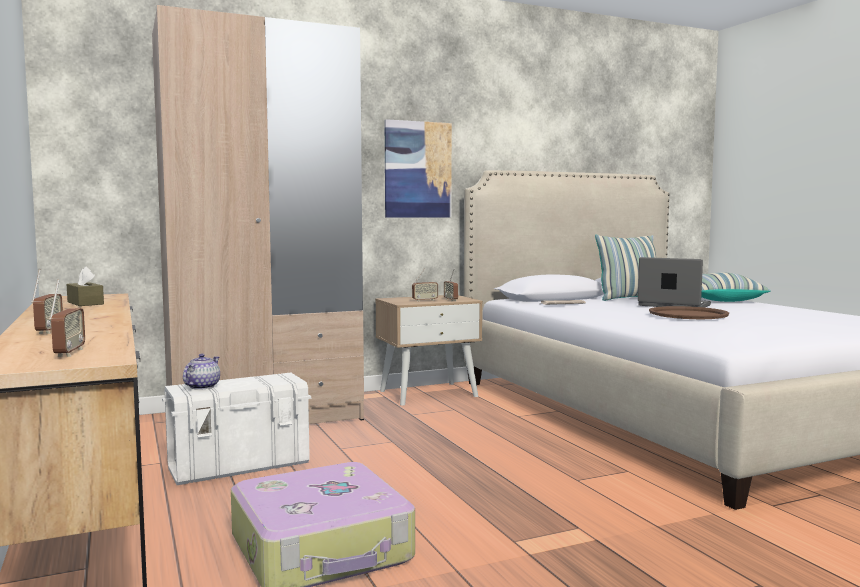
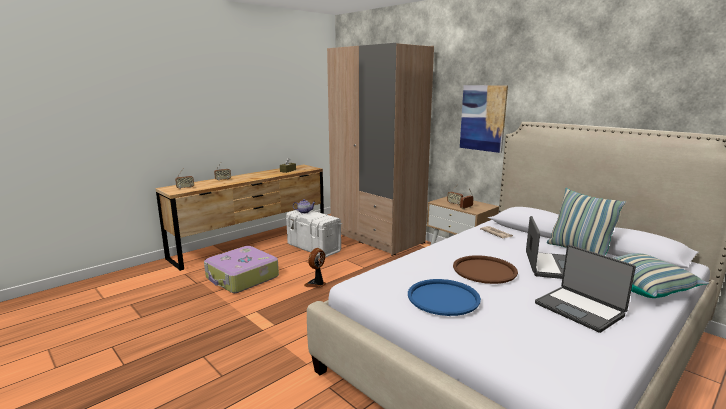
camera: 70 degrees right, 10 degrees up
none -> fan [304,248,326,287]
none -> blue tray [408,279,481,316]
none -> laptop [535,245,636,333]

